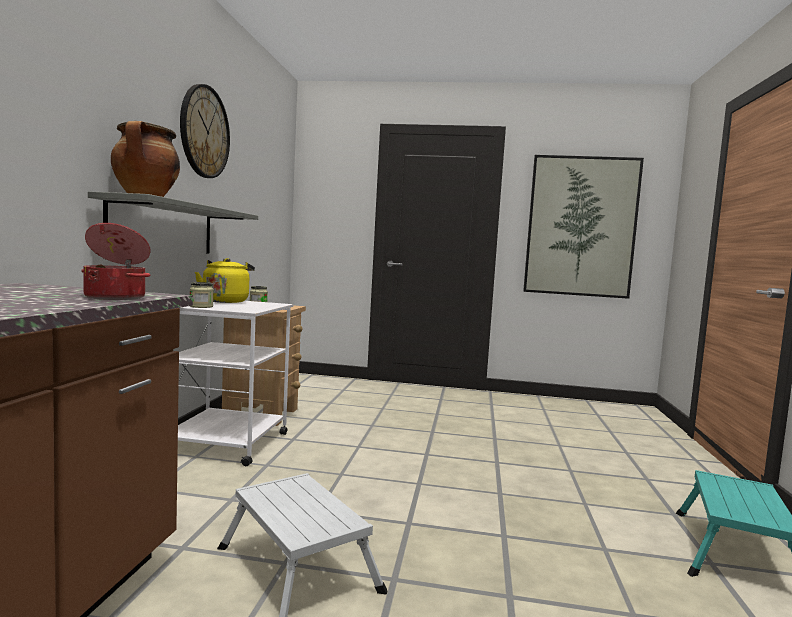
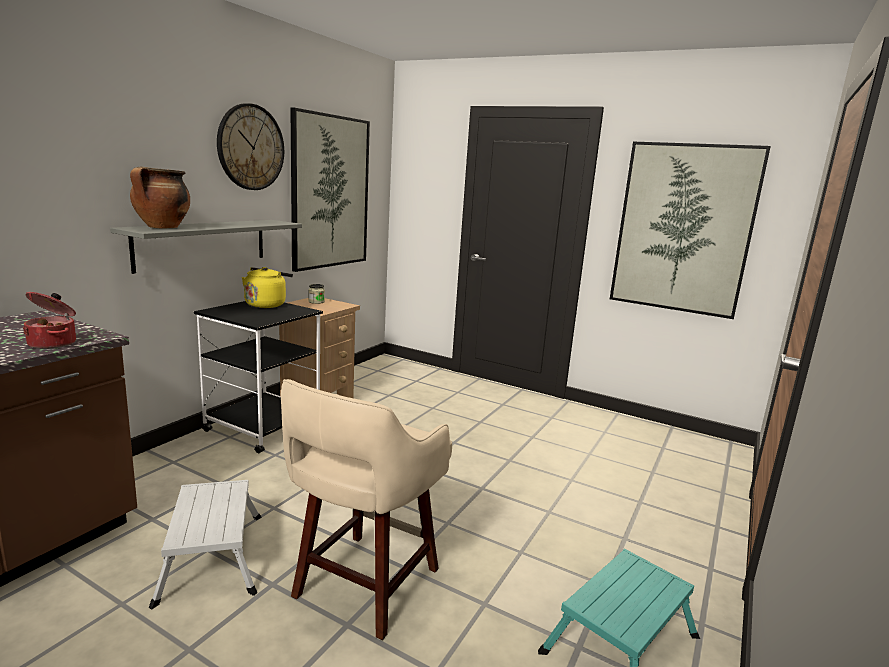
camera: 20 degrees right, 10 degrees up
white cart [178,301,293,466] -> black cart [194,301,323,453]
jar [190,282,214,308] -> none
none -> beige stool [281,379,452,640]
none -> picture [290,108,370,272]

